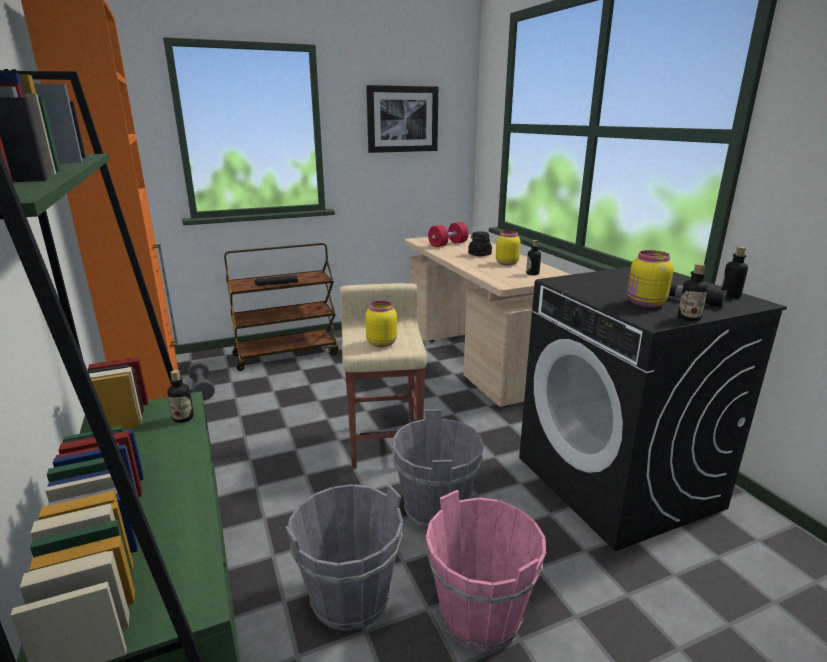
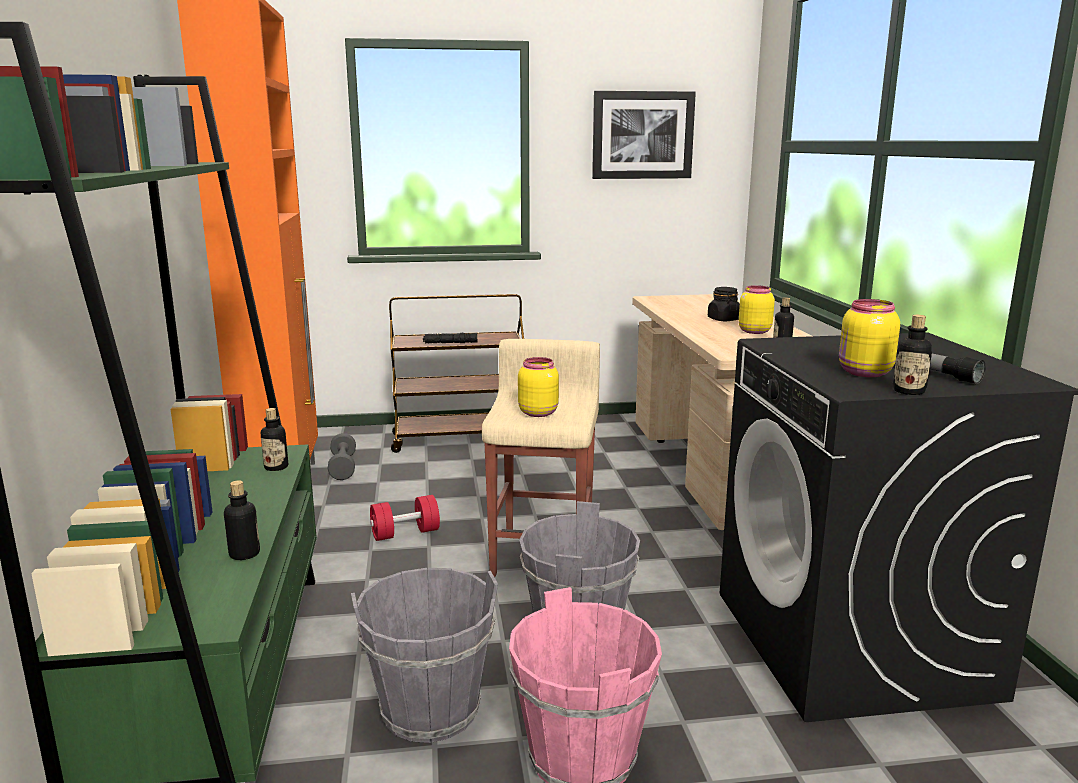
camera: 15 degrees right, 5 degrees down
red dumbbell [428,222,469,247] -> red dumbbell moved to [370,495,440,541]
bottle [721,247,748,299] -> bottle moved to [224,480,260,560]

